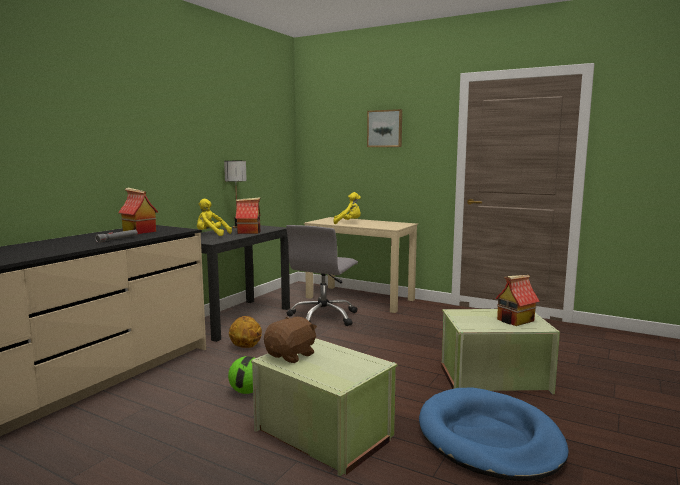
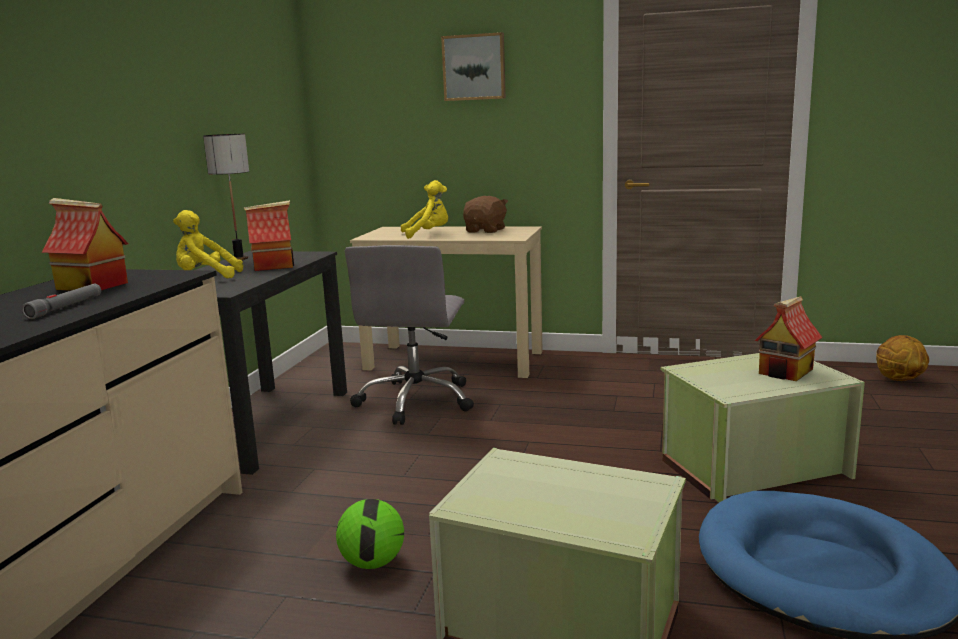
camera: 15 degrees left, 5 degrees up
basketball [229,316,262,348] -> basketball moved to [876,335,929,381]
brown plush toy [264,317,317,363] -> brown plush toy moved to [463,196,508,233]

